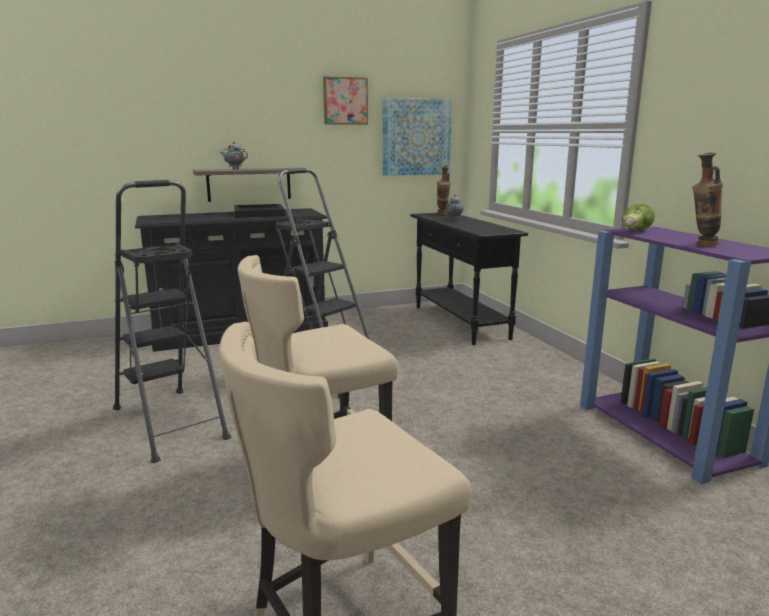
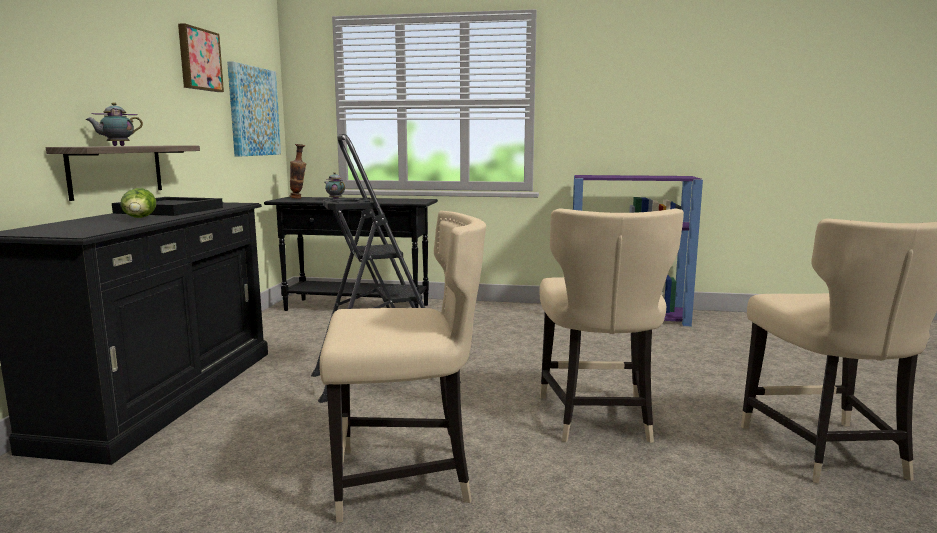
camera: 60 degrees left, 5 degrees down
step ladder [113,180,231,463] -> beige chair [319,211,486,522]
lettuce [622,204,655,231] -> lettuce moved to [120,188,156,218]
vase [692,152,723,246] -> none

